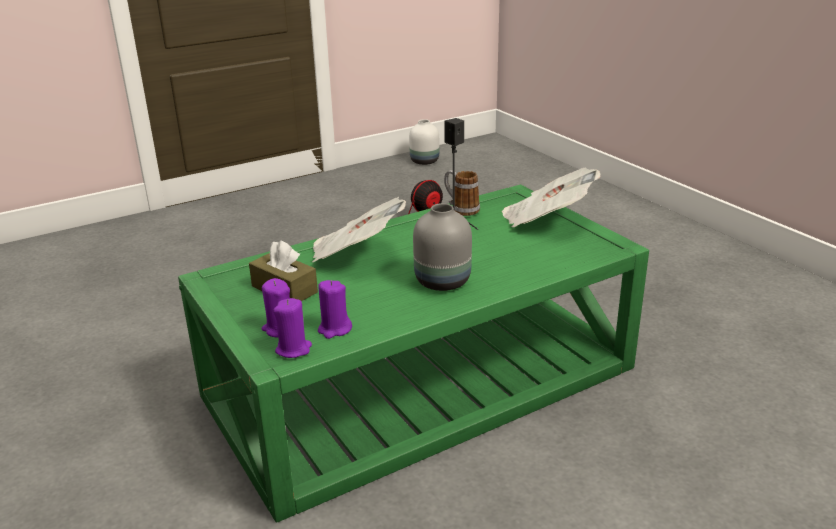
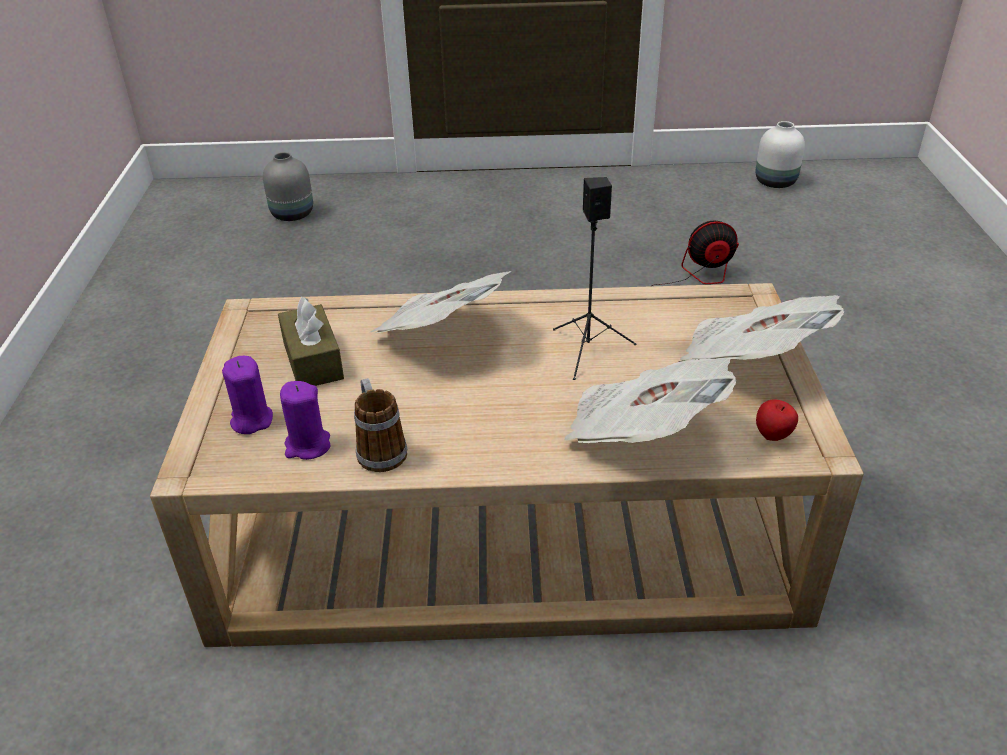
camera: 30 degrees right, 10 degrees up
green coffee table [178,185,649,523] -> beige coffee table [150,283,864,647]
purple candle [273,298,312,358] -> none
grey vase [413,203,472,291] -> grey vase moved to [263,152,313,221]
mug [444,170,480,216] -> mug moved to [354,378,407,472]
none -> newspaper [564,358,736,443]
none -> apple [756,399,798,441]

